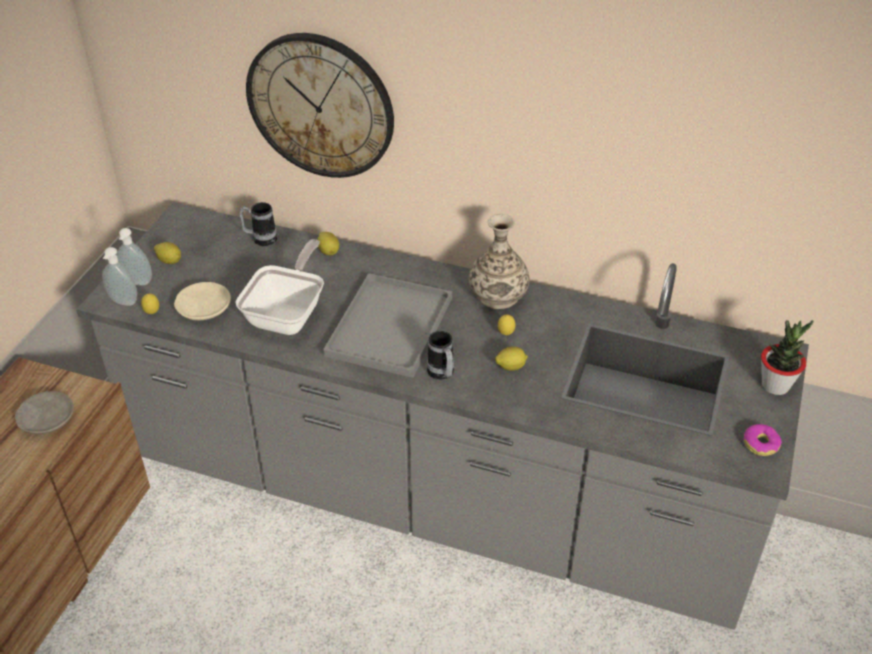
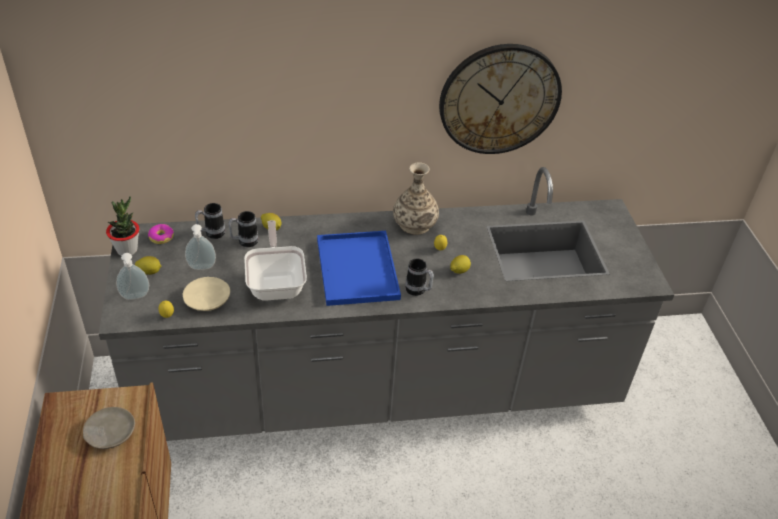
camera: 30 degrees left, 0 degrees up
soap dispenser [102,247,138,306] -> soap dispenser moved to [185,224,216,270]
wall clock [246,33,394,178] -> wall clock moved to [439,44,562,154]
grey tray [323,273,452,378] -> blue tray [317,231,401,306]
donut [743,424,782,456] -> donut moved to [148,224,174,244]
potted plant [761,320,814,395] -> potted plant moved to [106,196,139,256]
none -> mug [228,211,258,247]

